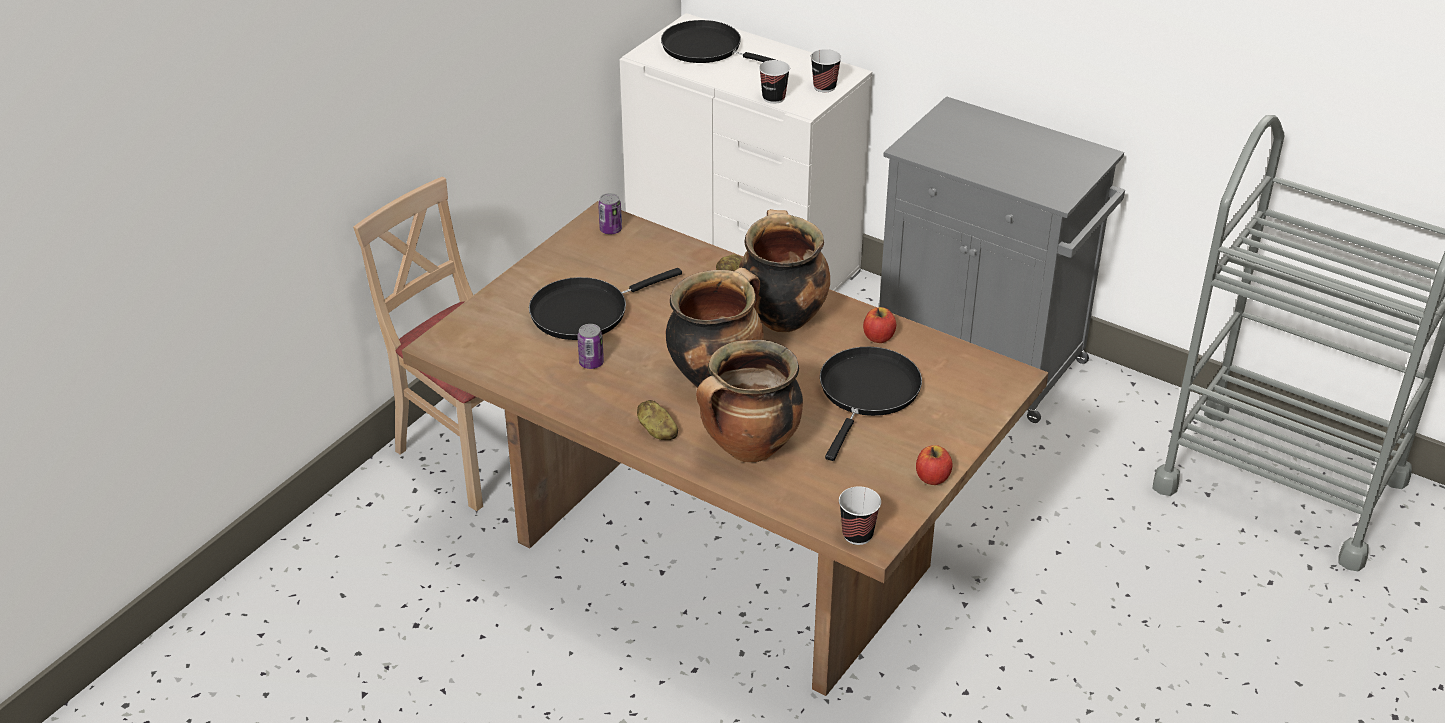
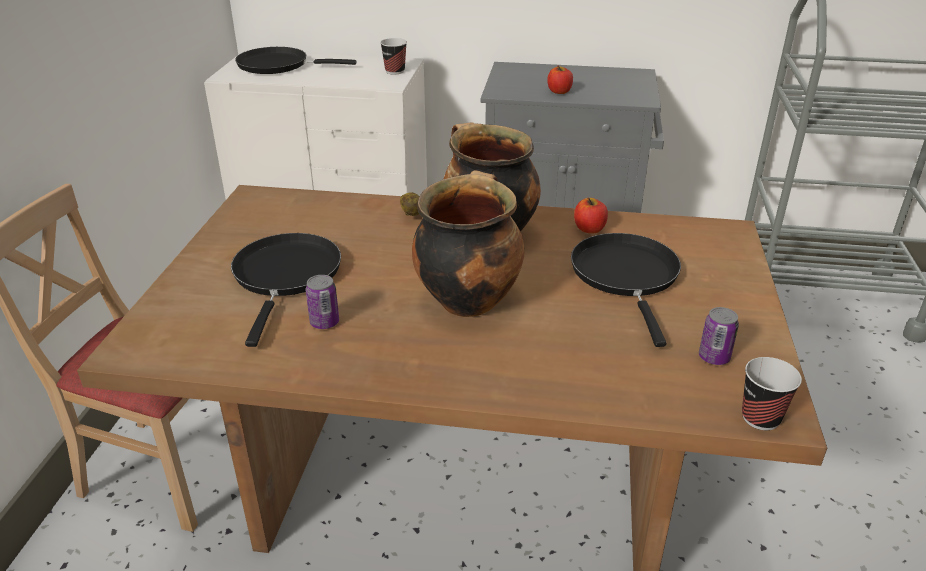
camera: 25 degrees left, 5 degrees down
black frying pan [529,268,682,340] -> black frying pan turned 150 degrees clockwise [231,233,341,347]
can [598,193,622,235] -> can moved to [699,307,739,365]
potato [637,400,678,440] -> none
cooking pot [696,340,803,463] -> none
cup [759,60,790,104] -> none
apple [916,445,953,485] -> apple moved to [547,65,573,94]

